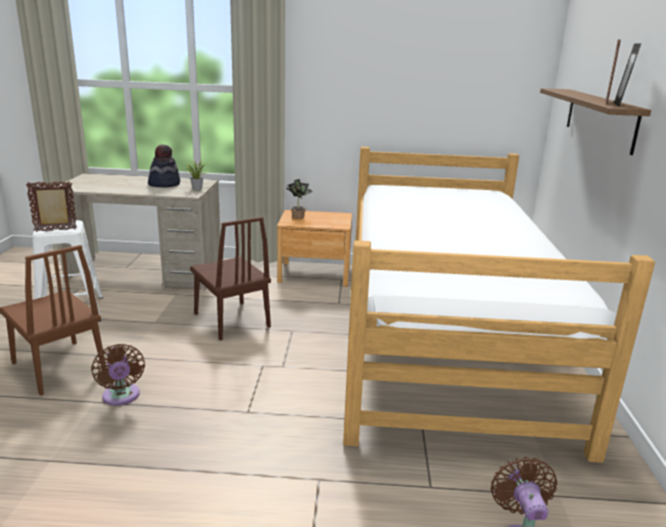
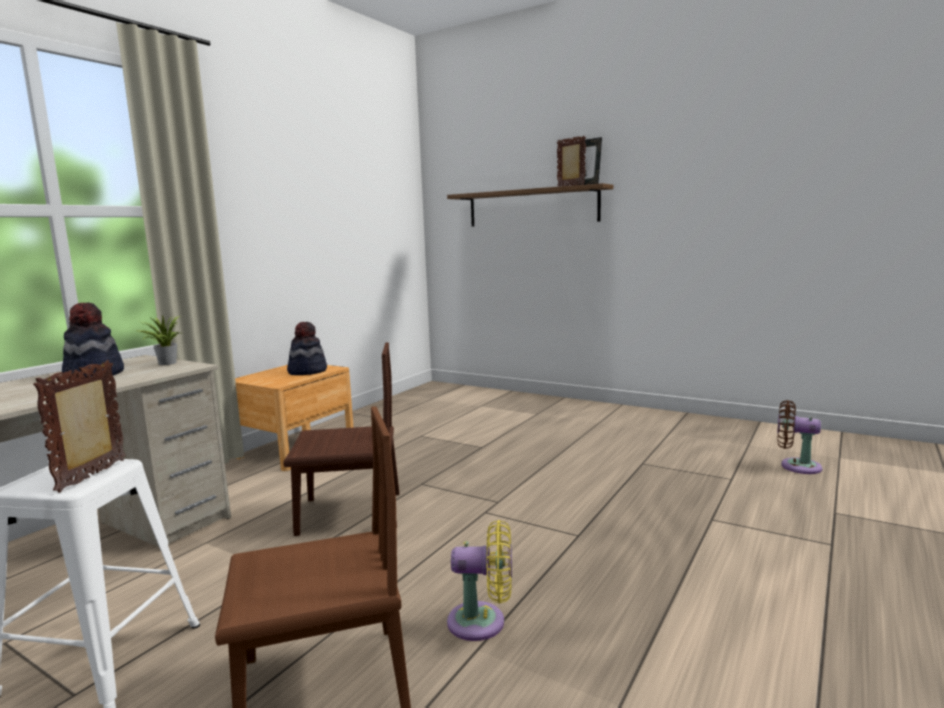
camera: 60 degrees left, 10 degrees down
brown fan [91,344,145,406] -> yellow fan [447,520,512,641]
potted plant [285,179,313,219] -> none
bed [343,147,655,463] -> none
none -> hat [287,322,327,375]

